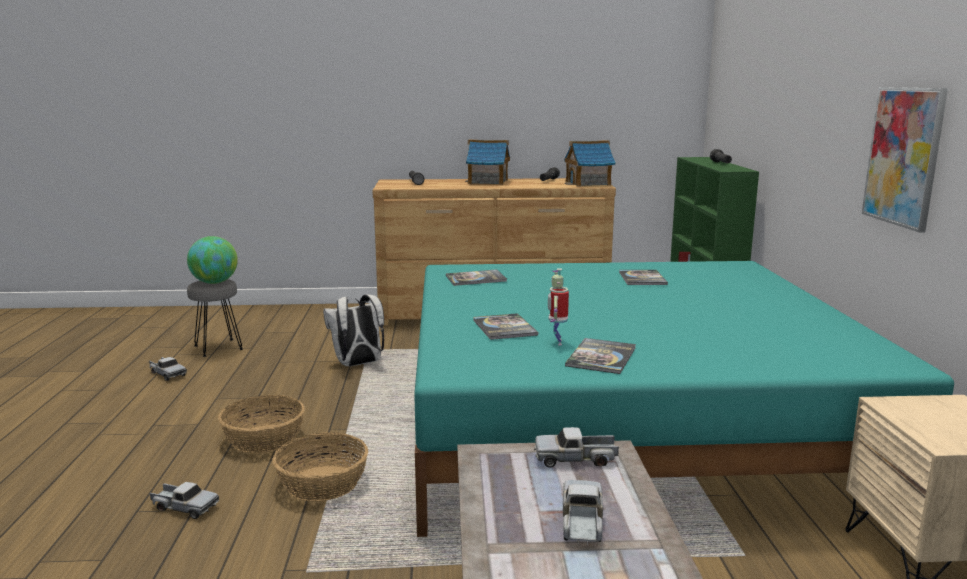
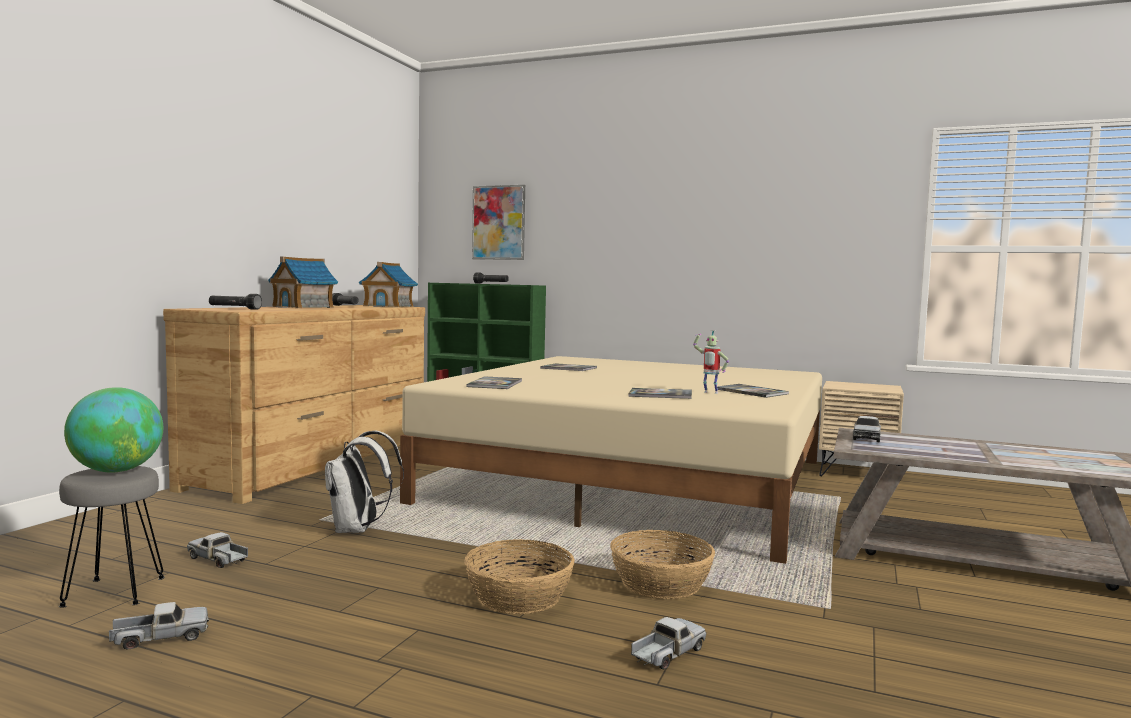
camera: 65 degrees left, 10 degrees down
turquoise bed [414,261,954,537] -> beige bed [400,356,822,564]
toy truck [563,480,603,546] -> toy truck moved to [187,532,248,568]
picture [862,87,948,232] -> picture moved to [472,185,525,260]

